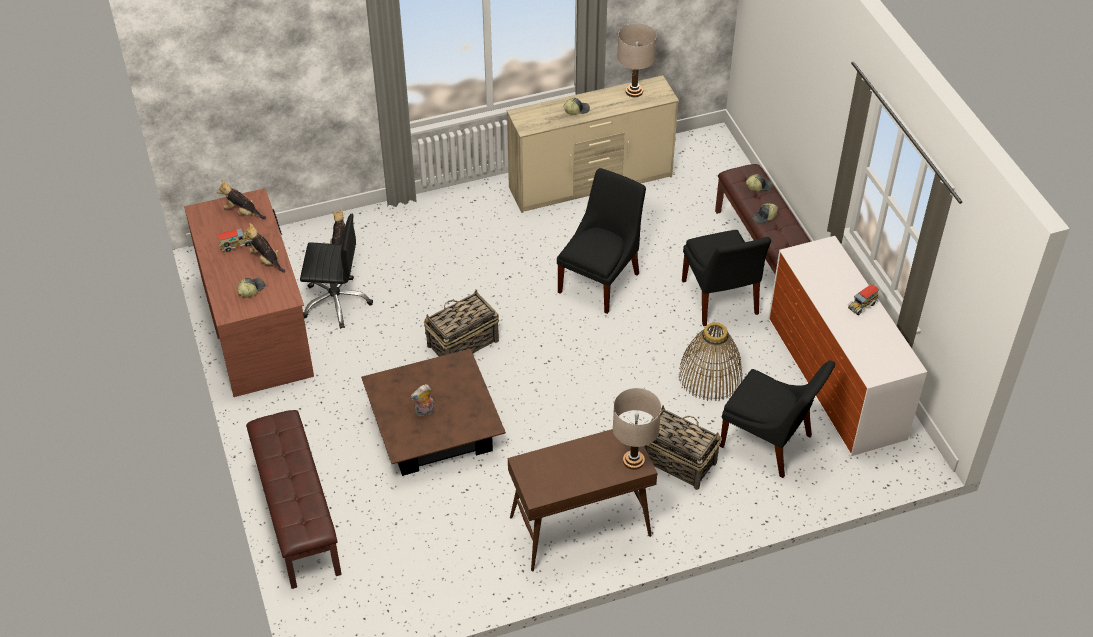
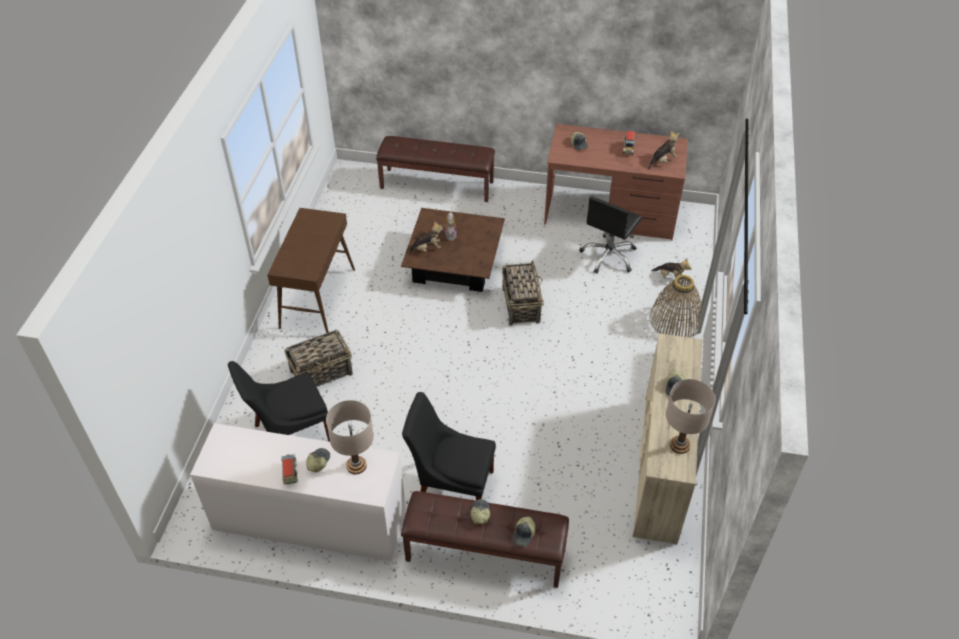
camera: 120 degrees right, 0 degrees up
plush toy [244,223,286,273] -> plush toy moved to [407,221,443,254]
black chair [557,168,646,314] -> none
beige table lamp [613,388,661,470] -> beige table lamp moved to [326,400,374,474]
basket [679,322,742,401] -> basket moved to [649,275,702,338]
none -> cap [306,448,330,472]

